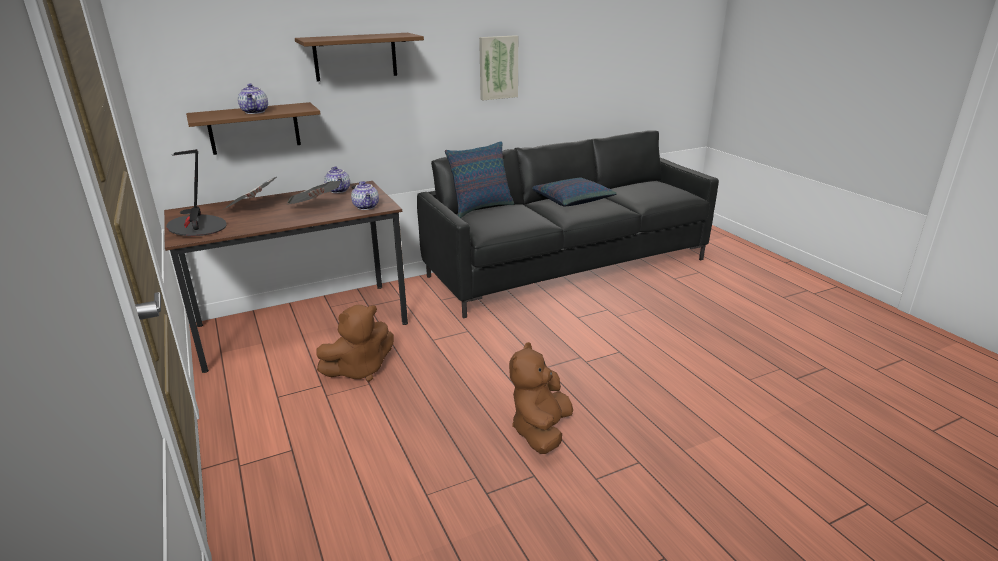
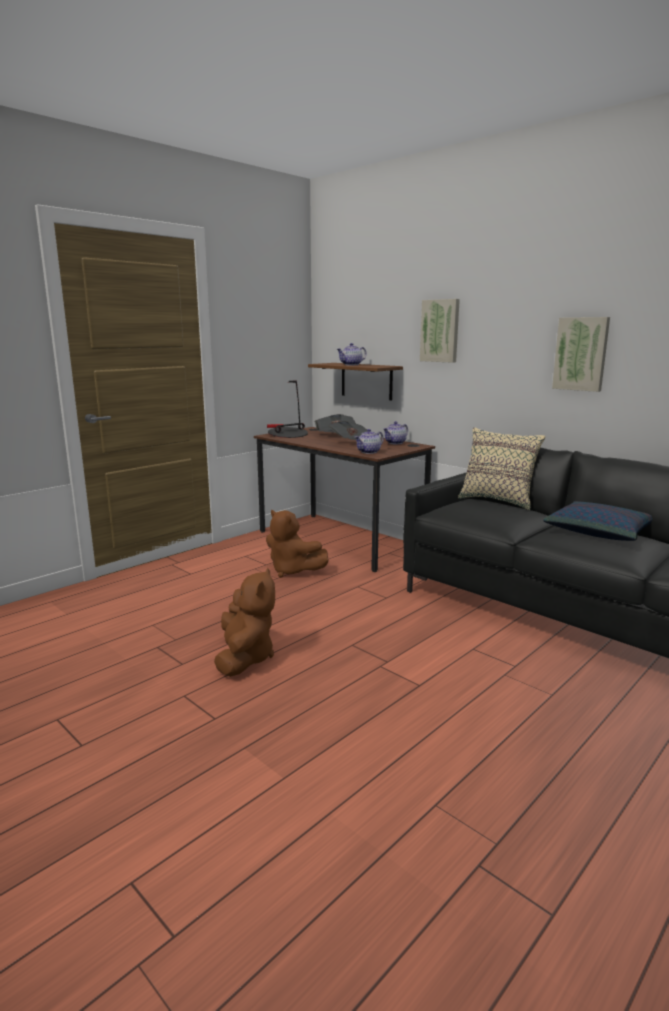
camera: 70 degrees right, 10 degrees down
brown shelf [295,33,424,82] -> picture [420,299,460,363]
blue pillow [445,142,514,218] -> beige pillow [458,427,545,510]
brown plush toy [509,342,573,454] -> brown plush toy turned 90 degrees clockwise [214,568,275,677]

